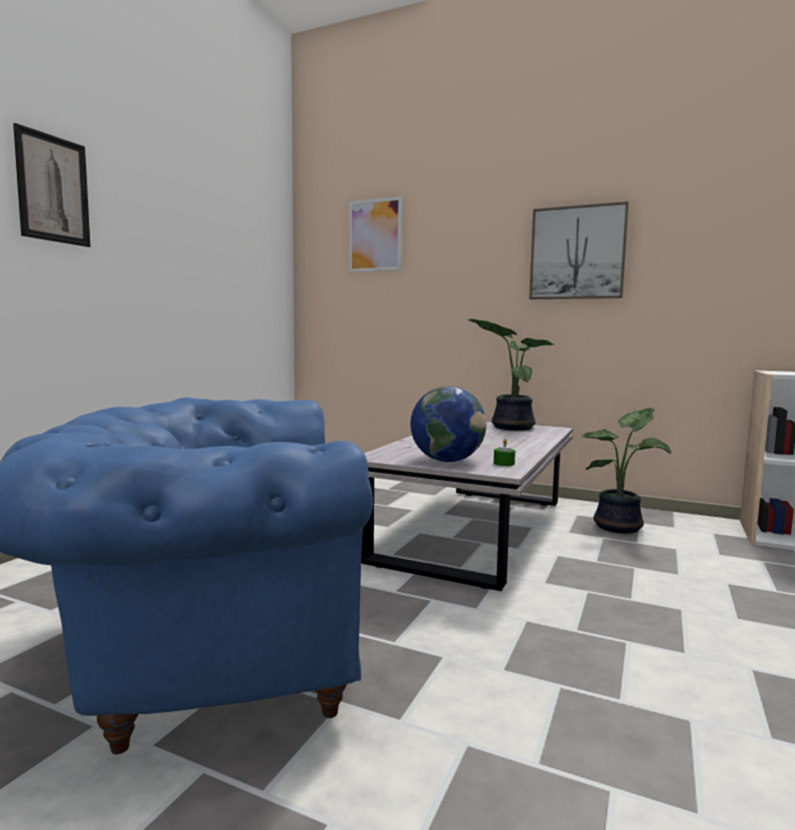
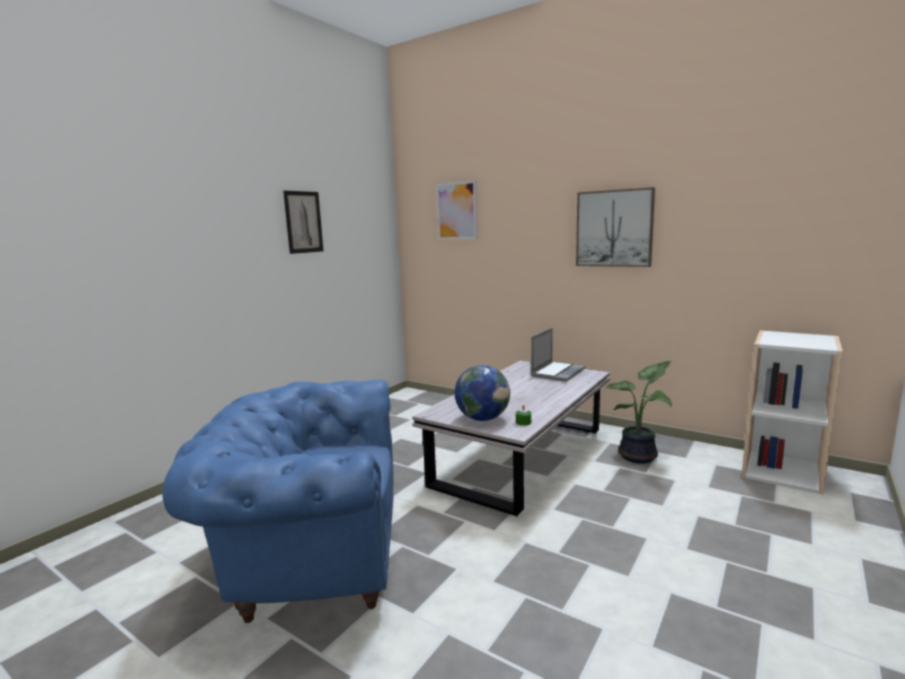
camera: 10 degrees right, 5 degrees up
picture [13,123,90,247] -> picture moved to [283,190,324,254]
potted plant [469,319,554,431] -> laptop [531,328,585,382]

